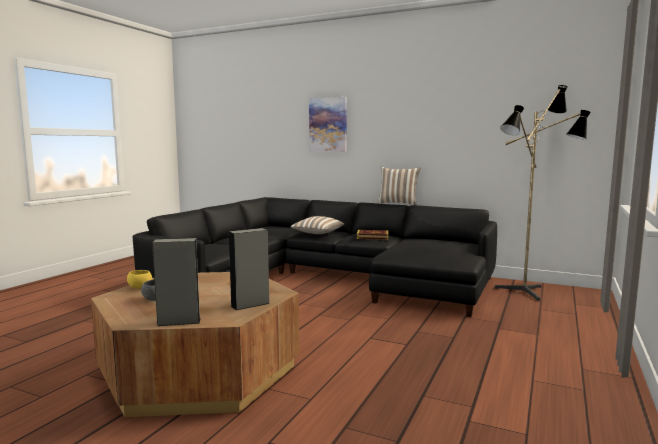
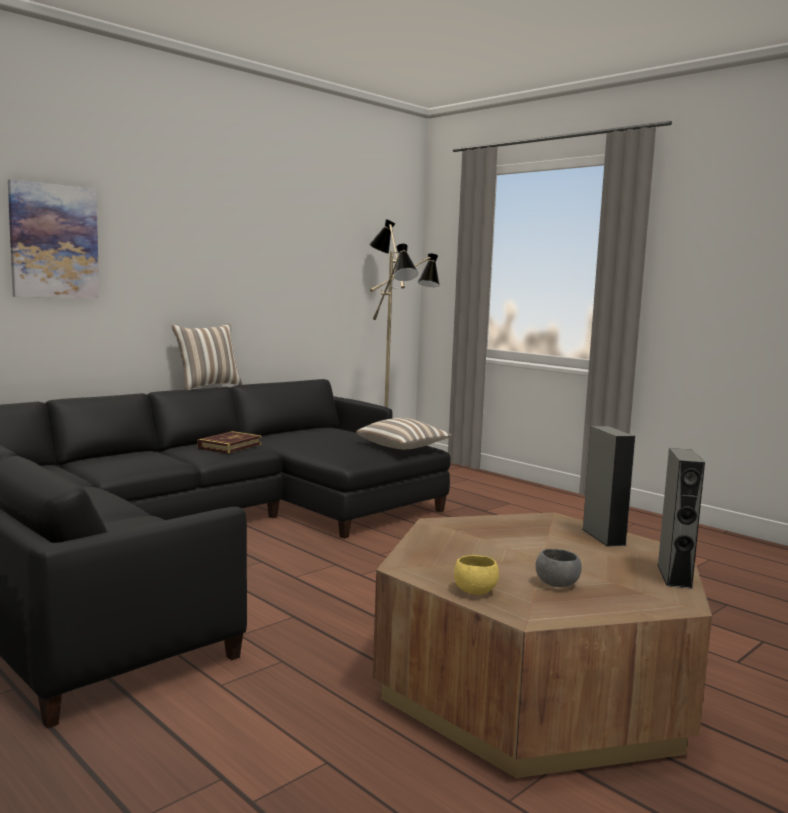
camera: 70 degrees left, 0 degrees up
pillow [290,216,344,234] -> pillow moved to [356,418,452,449]

